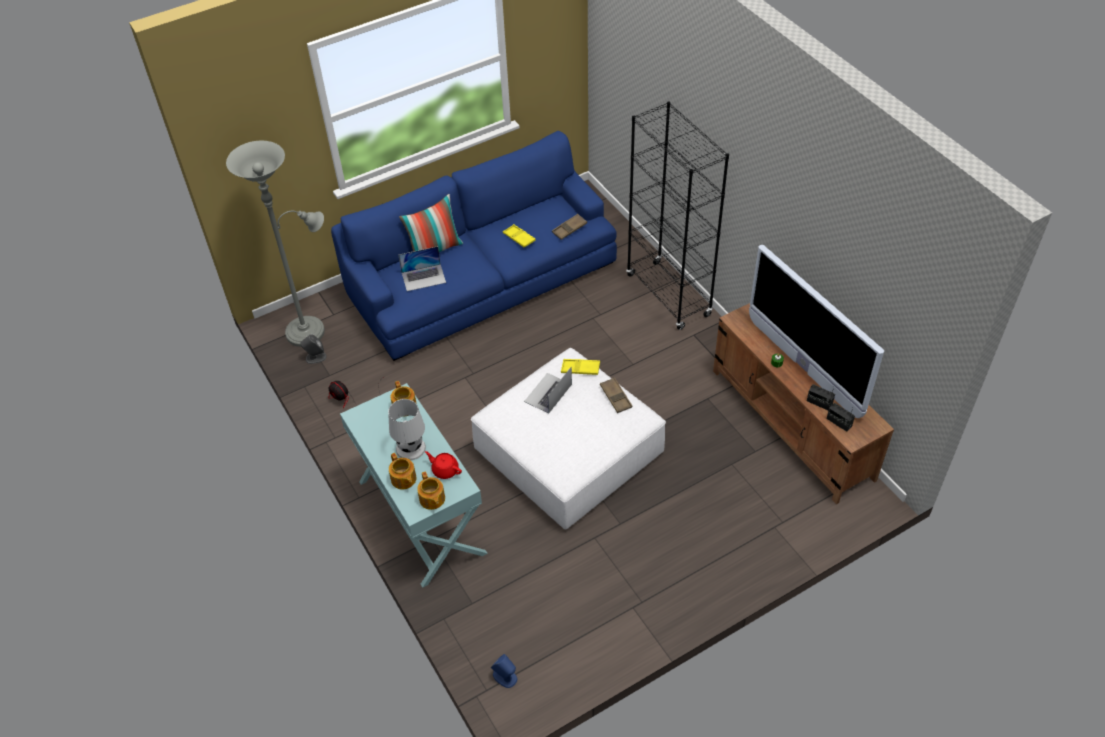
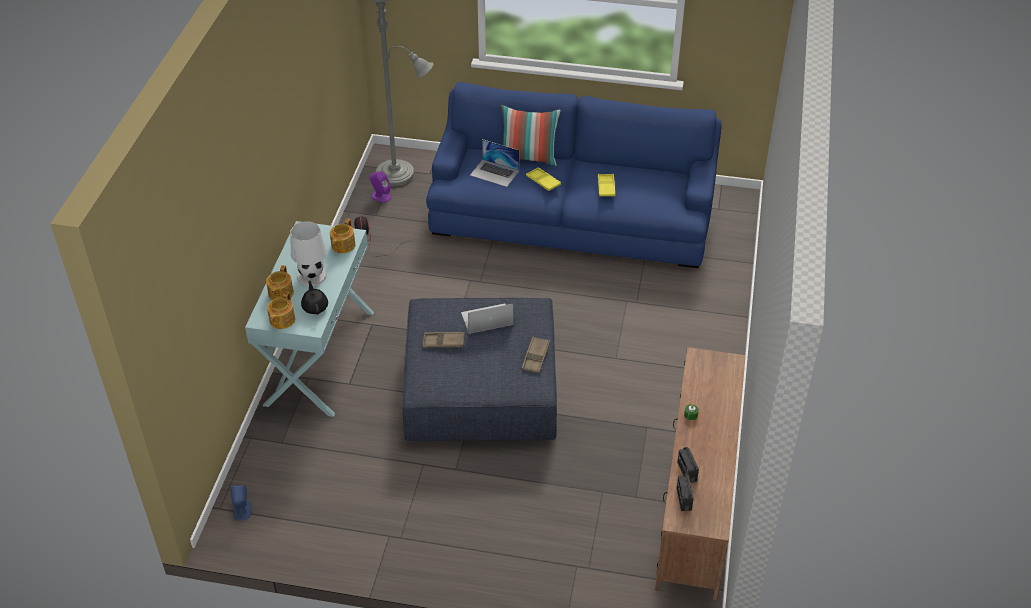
camera: 40 degrees right, 5 degrees down
grey speaker [300,334,327,364] -> purple speaker [369,171,391,202]
red teapot [425,451,462,479] -> black teapot [301,280,328,314]
white ottoman [471,348,666,529] -> blue ottoman [402,298,557,441]
brown tray [552,214,587,240] -> brown tray moved to [422,332,465,348]
yellow tray [561,359,600,375] -> yellow tray moved to [526,167,561,191]
black bookcase [626,101,729,330] -> none
television [749,245,884,418] -> none

